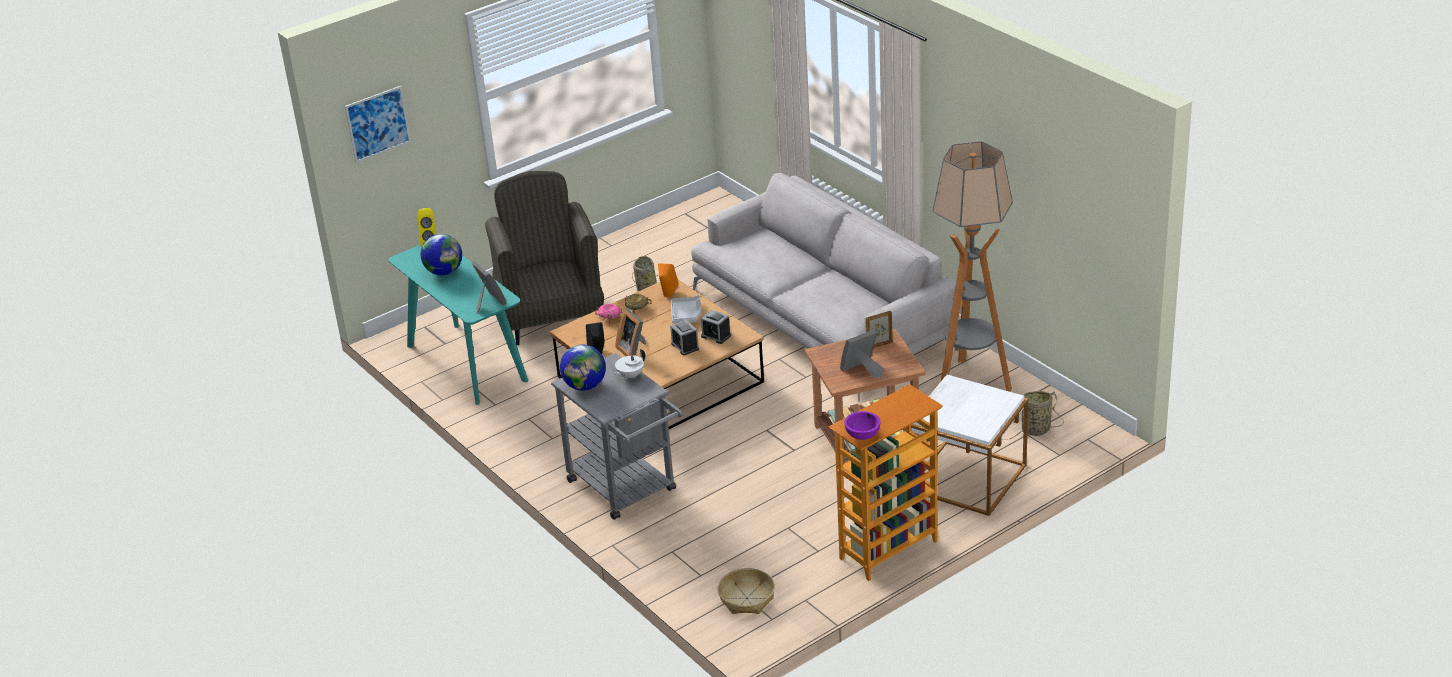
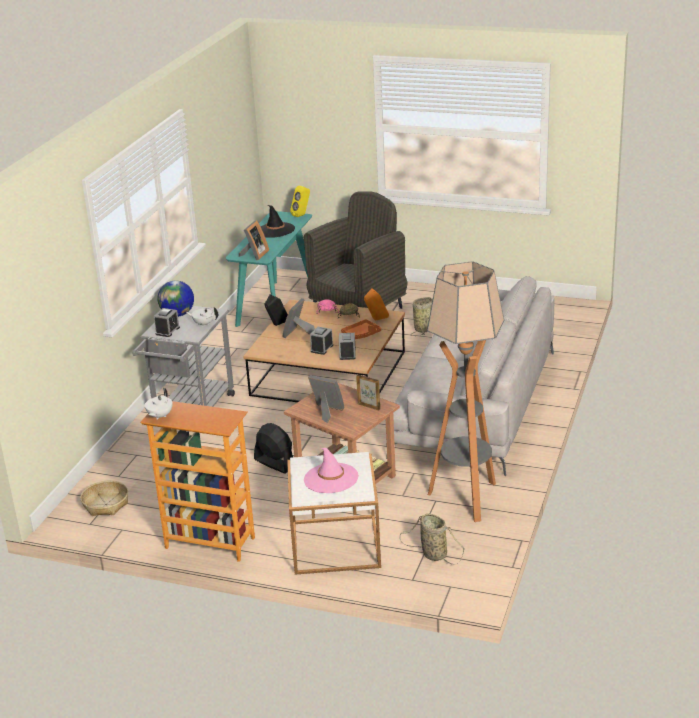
camera: 55 degrees right, 5 degrees down
picture [345,86,411,163] -> none
globe [421,234,462,275] -> black hat [261,205,295,237]
grey tray [671,295,701,324] -> orange tray [341,319,381,339]
purple bowl [844,411,881,440] -> white teapot [144,388,172,420]
none -> alarm clock [154,308,180,337]
none -> black fan [254,423,293,474]
none -> pink hat [304,448,359,493]

